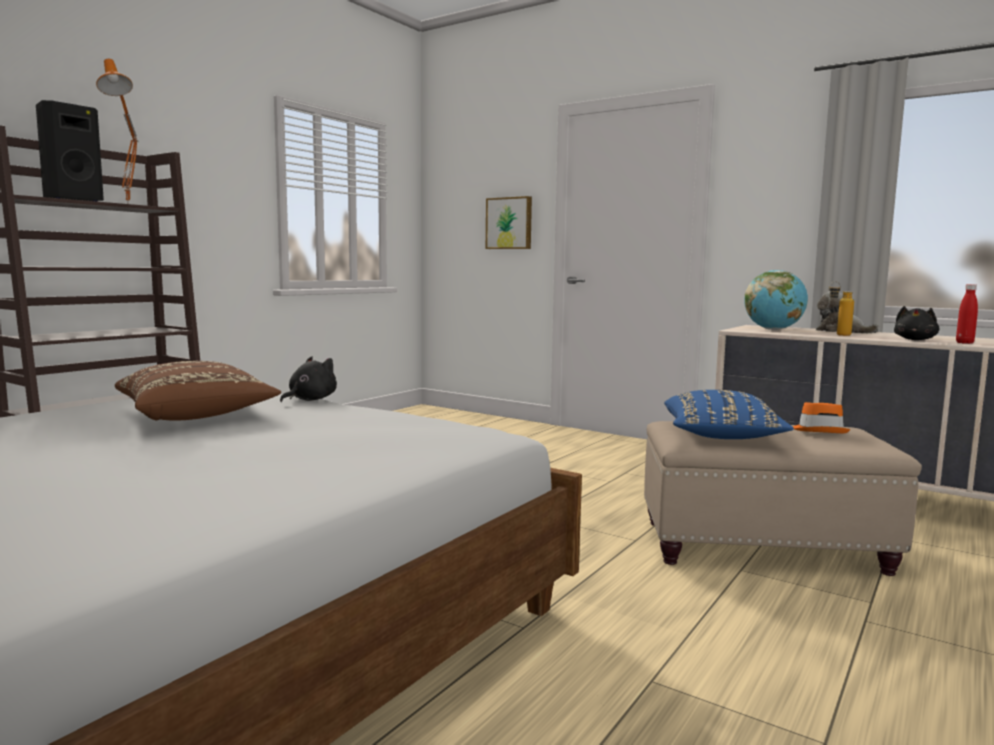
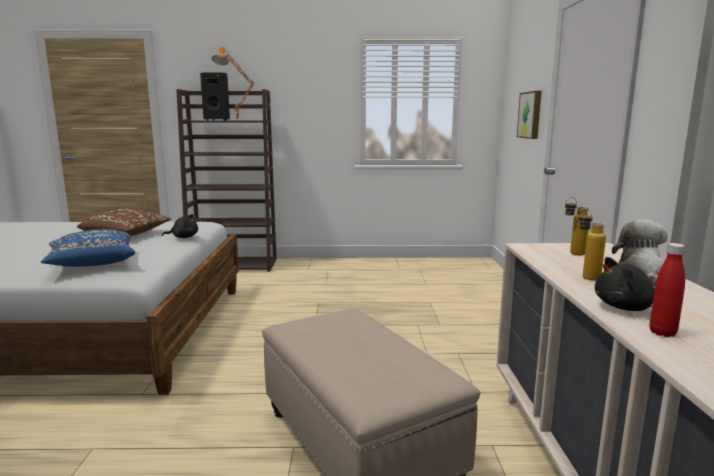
camera: 55 degrees right, 5 degrees up
blue pillow [664,390,794,439] -> blue pillow moved to [41,229,135,267]
globe [744,270,808,330] -> bottle [565,197,589,255]
orange hat [792,402,850,433] -> none

